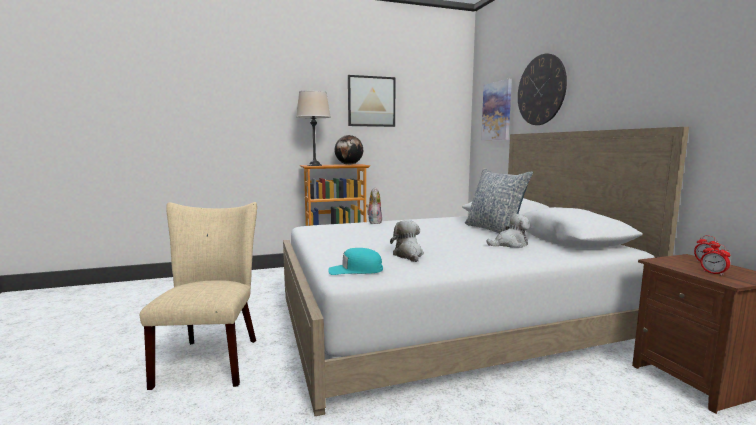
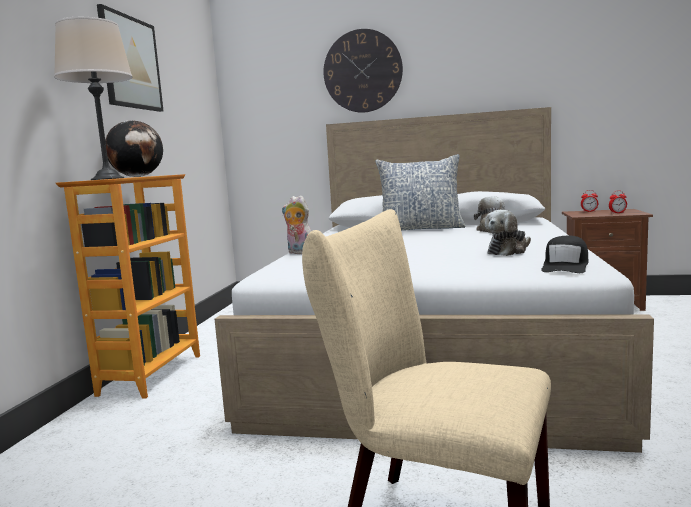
camera: 60 degrees left, 0 degrees up
turquoise cap [328,248,383,275] -> black cap [541,236,589,273]
plush toy [390,220,424,262] -> plush toy turned 60 degrees counterclockwise [485,210,531,256]
picture [481,79,512,140] -> none

